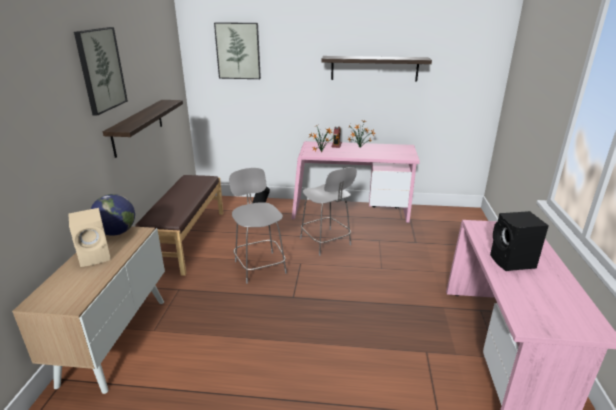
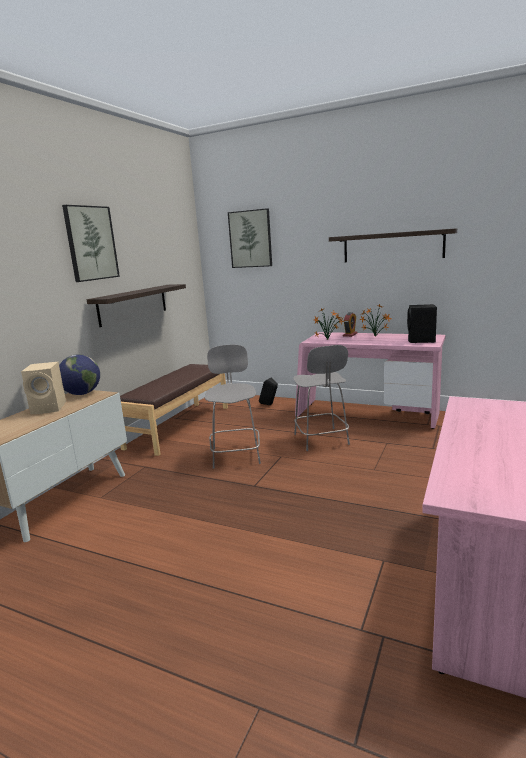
camera: 20 degrees right, 10 degrees down
black speaker [490,211,549,271] -> black speaker moved to [407,304,437,343]

